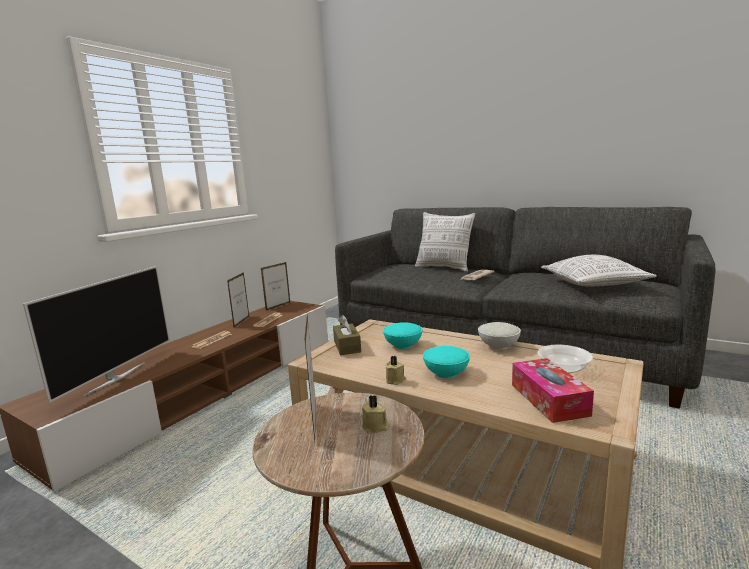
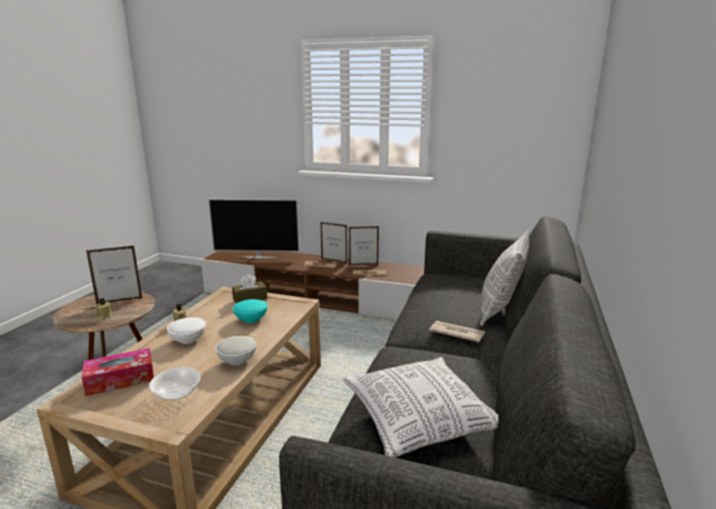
camera: 75 degrees right, 5 degrees up
picture frame [261,262,291,310] -> picture frame moved to [320,222,347,263]
turquoise bowl [423,346,470,378] -> white bowl [167,317,206,344]

